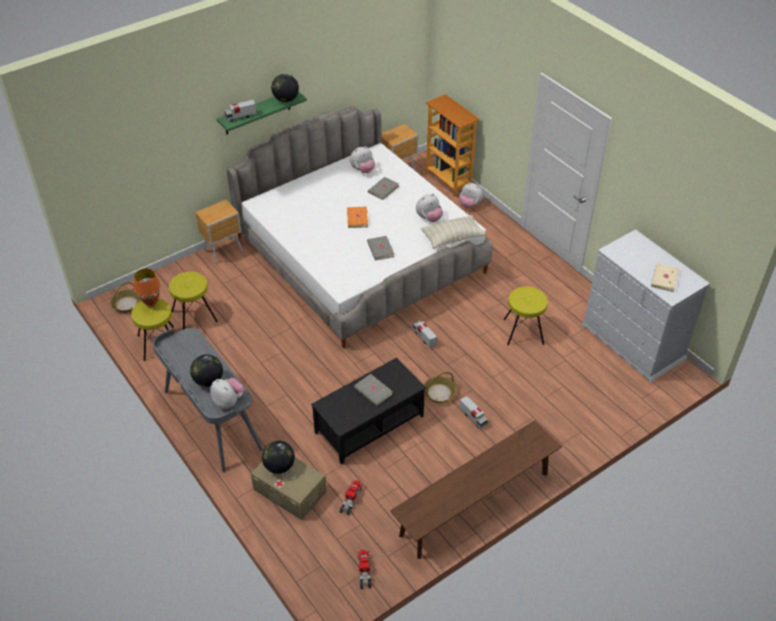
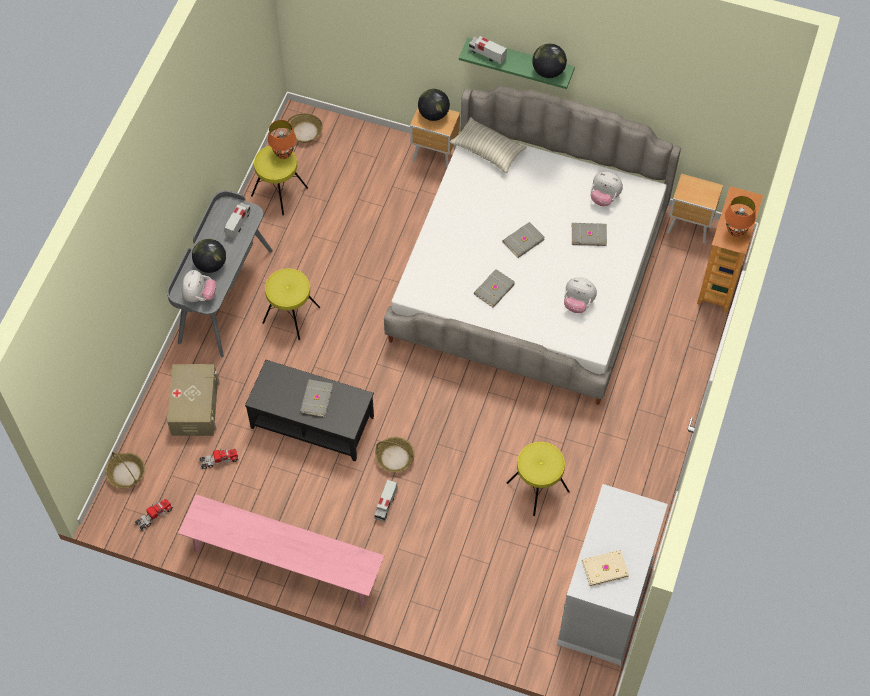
camera: 55 degrees right, 15 degrees up
yellow stool [169,272,218,330] -> yellow stool moved to [262,268,320,340]
globe [262,441,295,474] -> globe moved to [418,89,450,121]
orange book [347,207,368,228] -> grey book [503,222,545,258]
brown bench [390,420,562,559] -> pink bench [178,494,384,607]
toy truck [413,321,437,348] -> toy truck moved to [224,202,251,239]
pillow [421,215,486,249] -> pillow moved to [450,117,527,173]
plush toy [459,182,483,208] -> none
none -> basket [105,452,145,488]
none -> orange table lamp [725,196,756,237]

